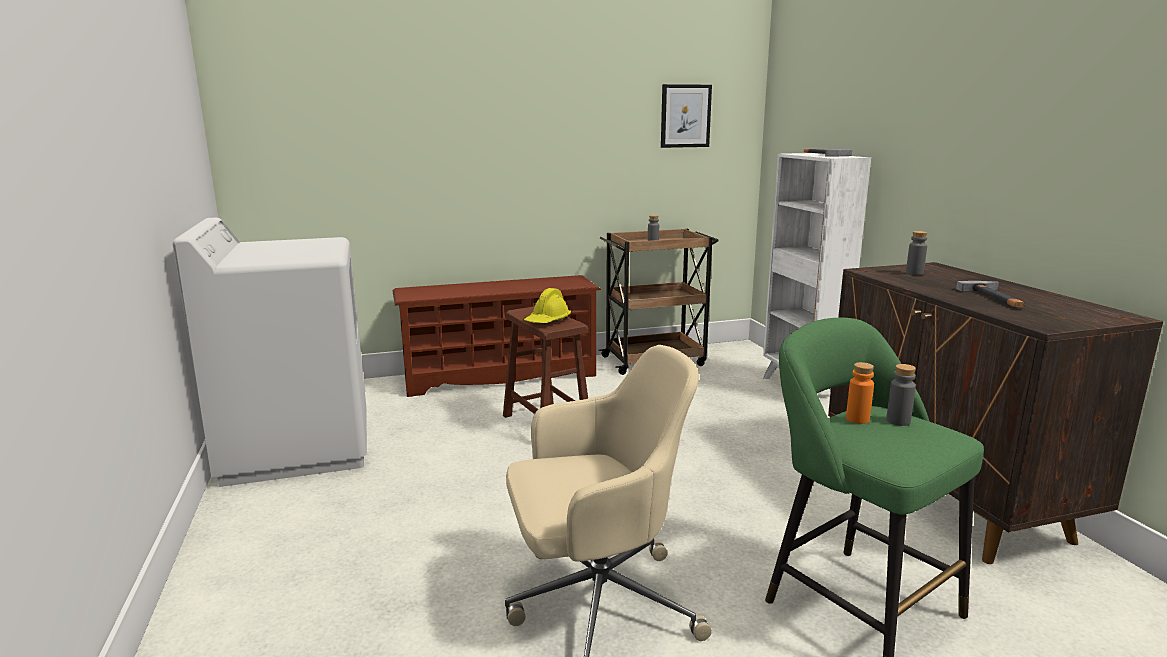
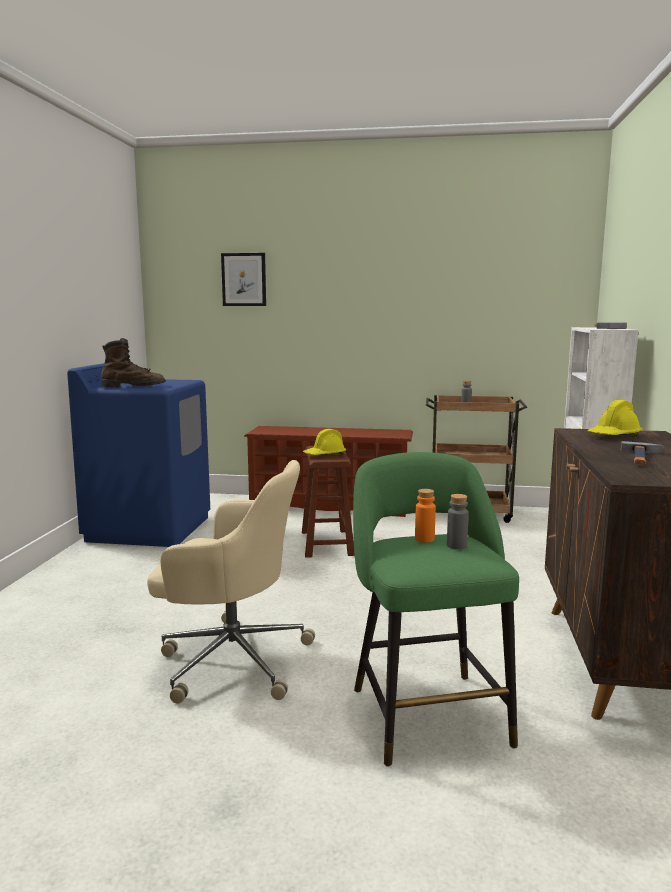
camera: 25 degrees right, 5 degrees down
white washing machine [173,218,367,487] -> blue washing machine [67,363,210,547]
picture [661,84,712,148] -> picture moved to [221,253,266,306]
grey bottle [906,231,927,275] -> yellow hard hat [587,400,643,436]
none -> brown boot [101,338,166,387]

